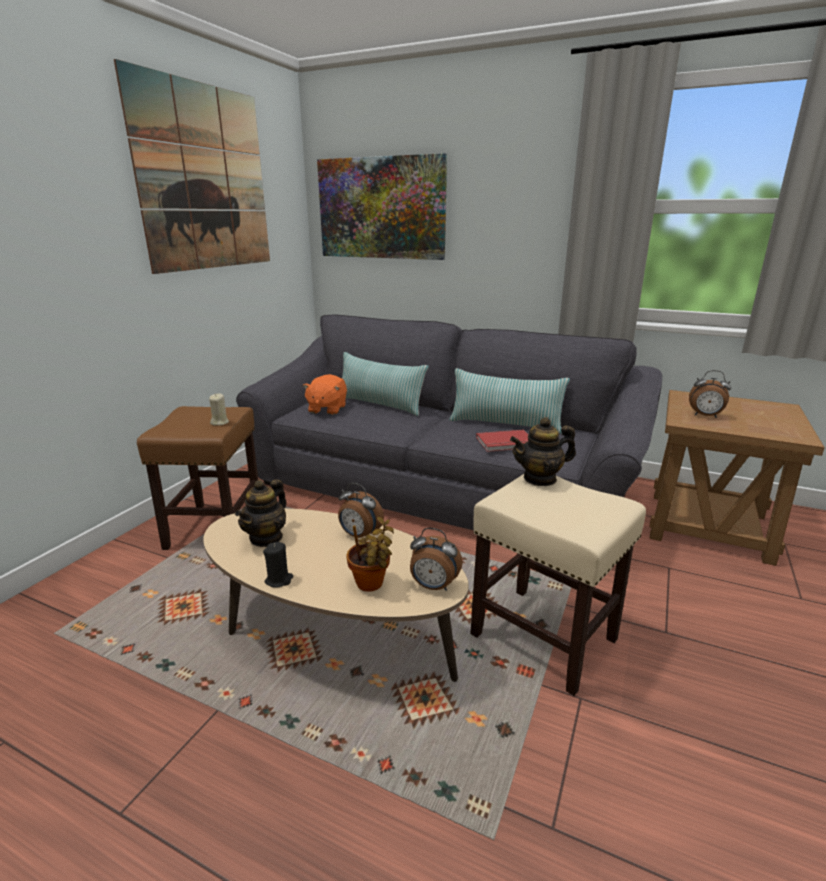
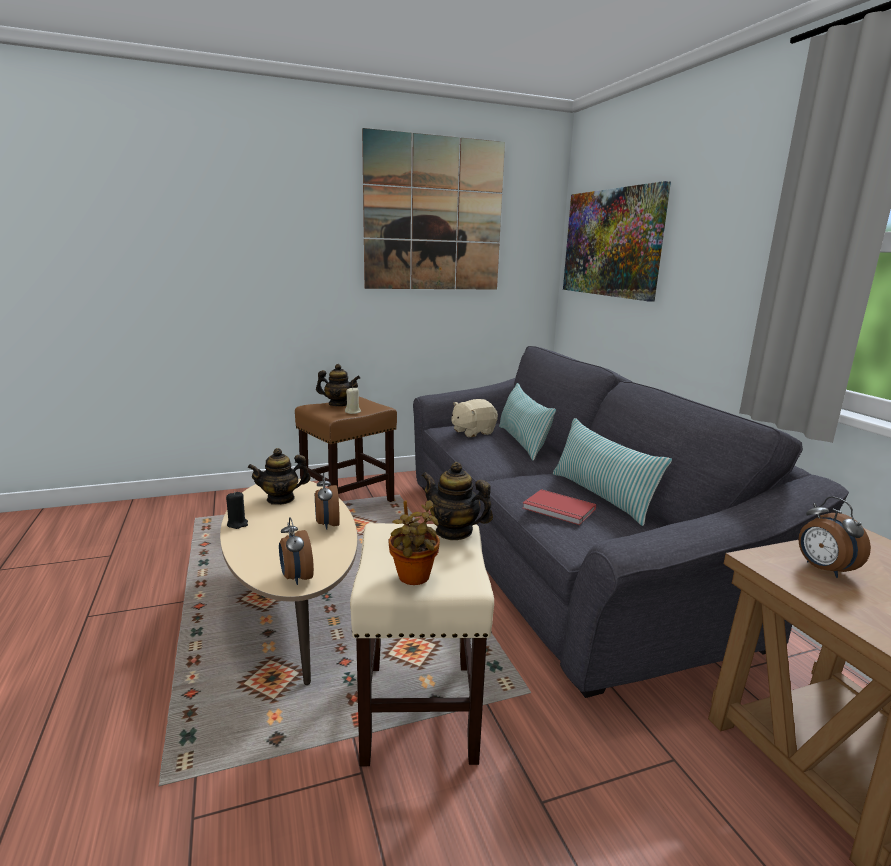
camera: 45 degrees right, 5 degrees down
orange plush toy [302,374,347,415] -> beige plush toy [451,399,498,437]
potted plant [346,517,394,592] -> potted plant moved to [388,500,440,585]
none -> teapot [316,364,360,406]

